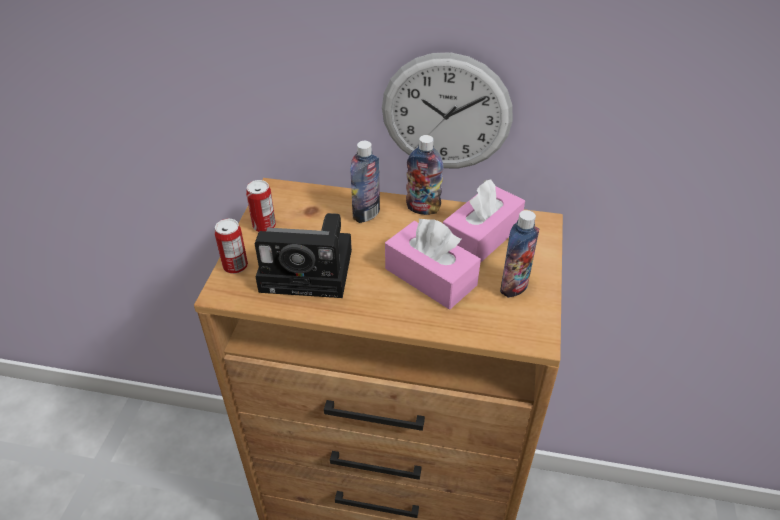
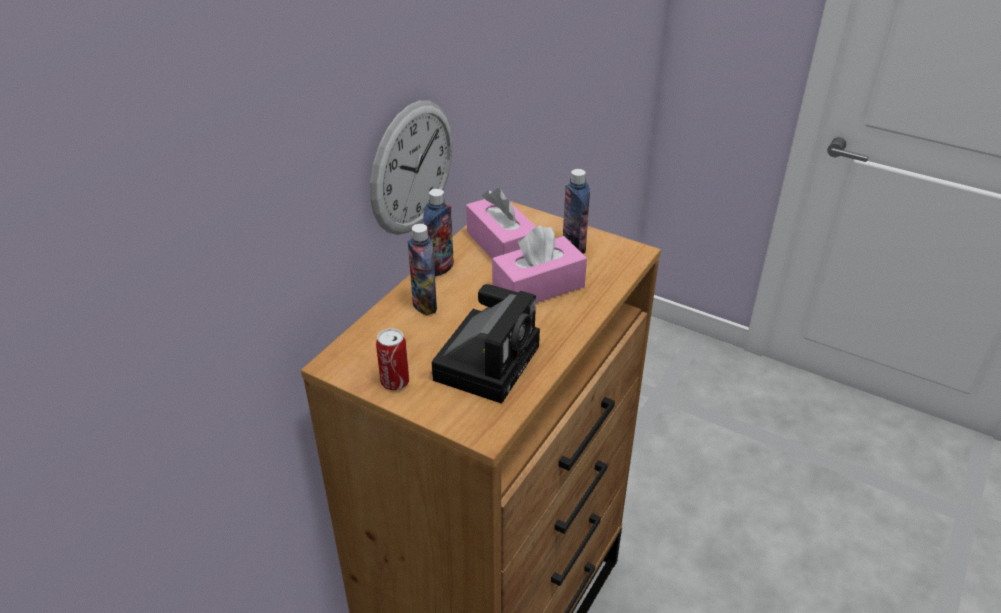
camera: 70 degrees left, 5 degrees down
can [215,219,248,274] -> none

